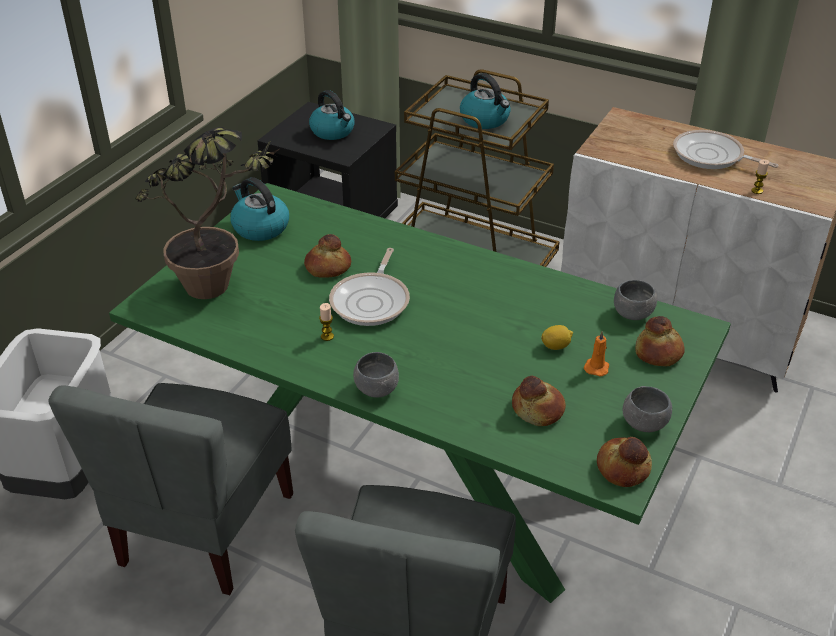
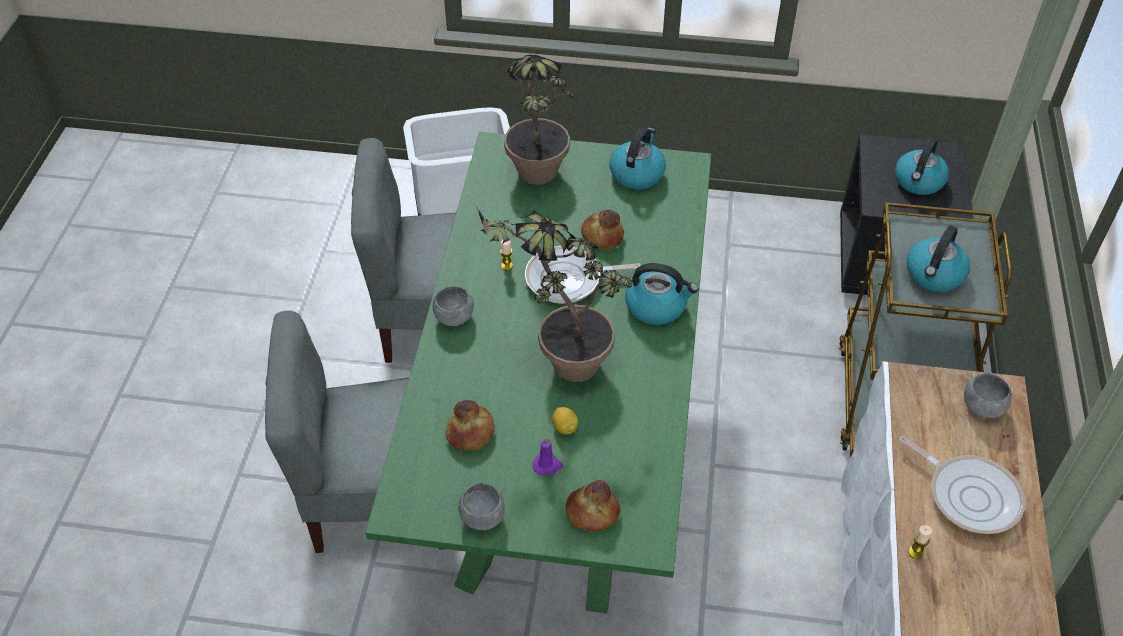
camera: 70 degrees right, 10 degrees up
orange candle [584,331,609,376] -> purple candle [533,438,563,475]
bread [597,437,652,487] -> none
grey bowl [614,280,657,320] -> grey bowl moved to [964,373,1012,418]
frying pan [673,130,779,169] -> frying pan turned 120 degrees clockwise [899,436,1025,534]
none -> potted plant [475,204,633,382]
none -> kettle [625,263,698,325]

